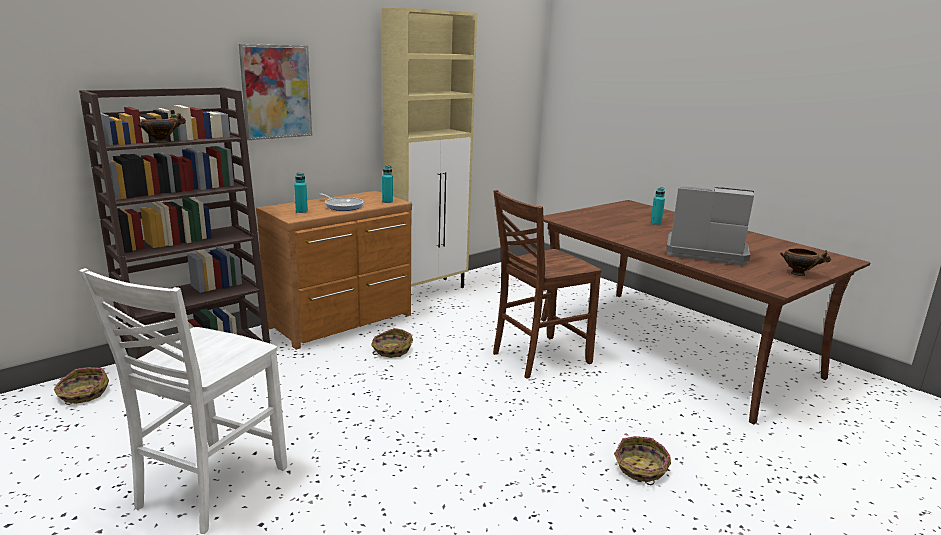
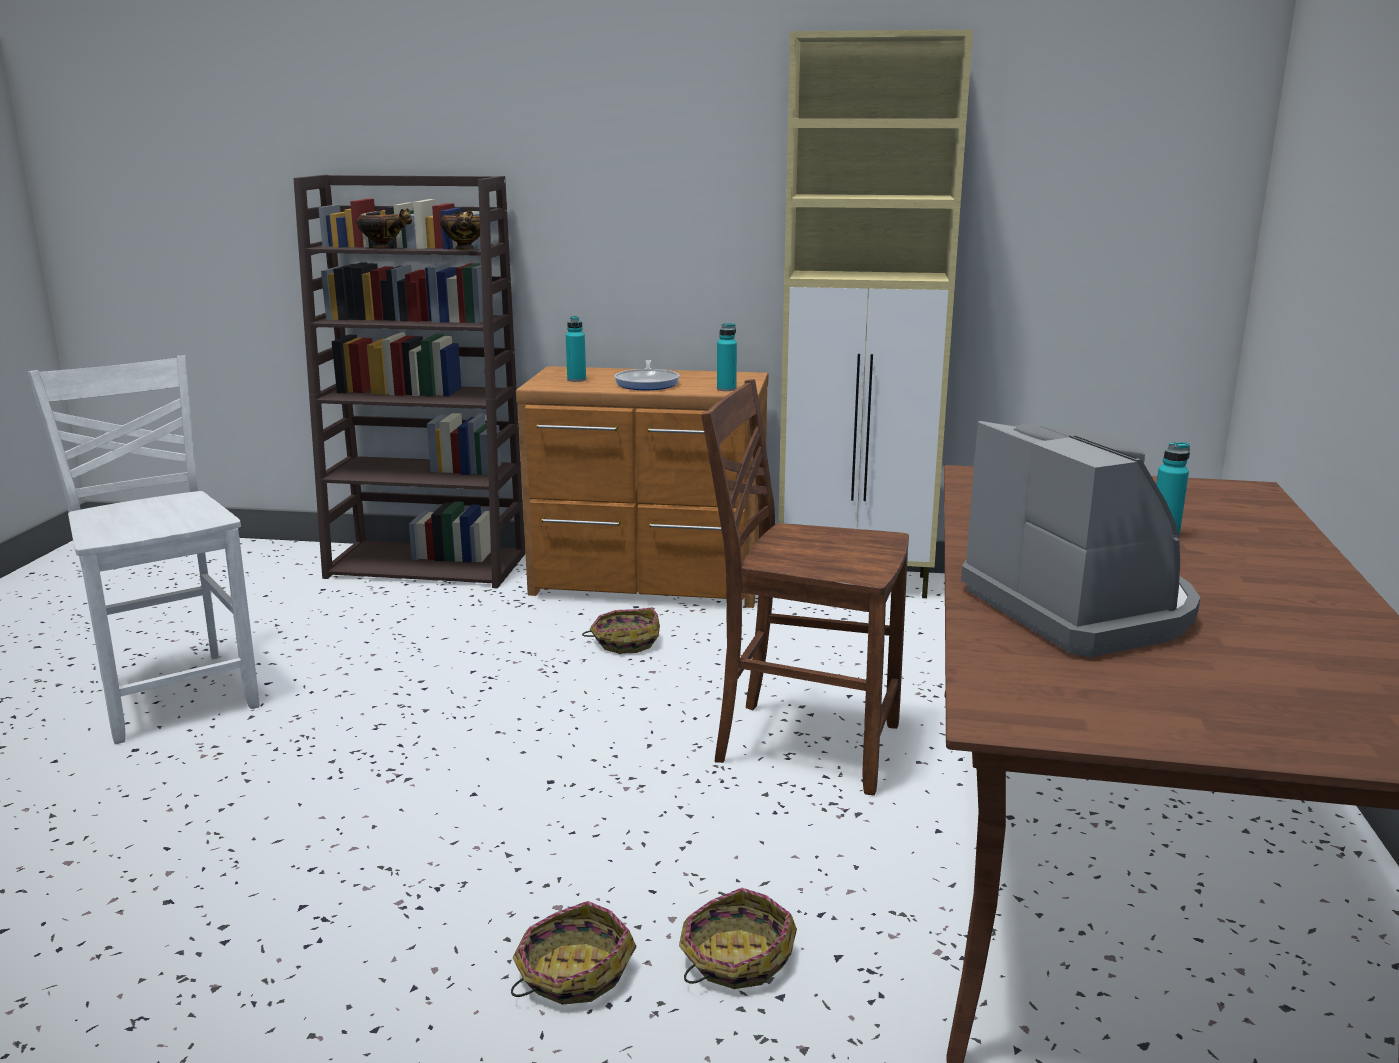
camera: 50 degrees right, 0 degrees up
basket [54,367,109,405] -> basket moved to [679,888,797,989]
white chair [79,268,287,534] -> white chair turned 75 degrees clockwise [28,356,260,744]
picture [239,44,312,140] -> none
bowl [780,248,831,276] -> bowl moved to [440,211,480,250]

